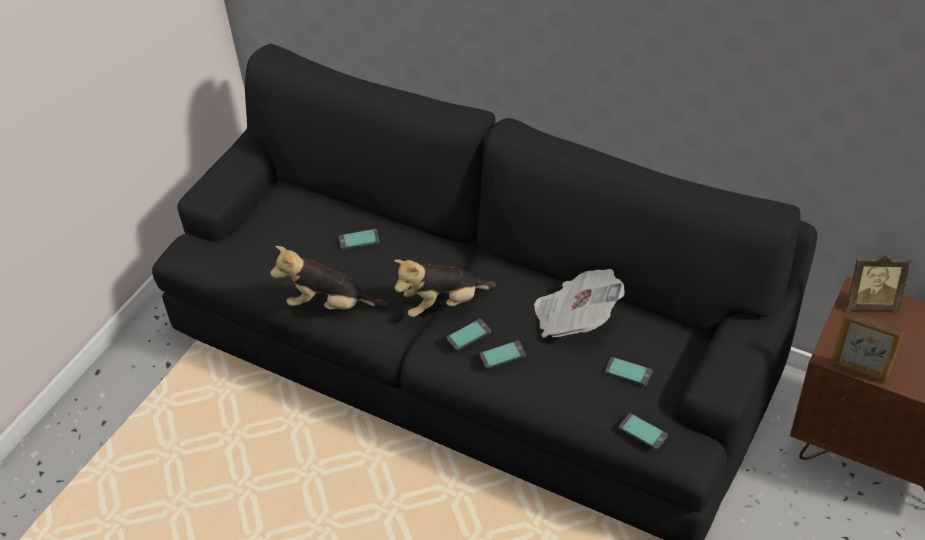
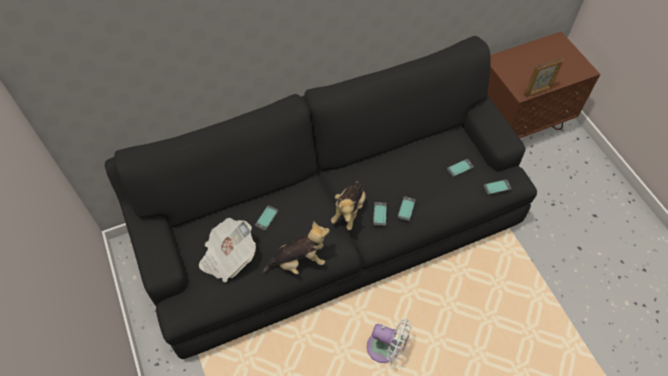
camera: 55 degrees left, 10 degrees up
plush toy [270,246,386,309] -> plush toy turned 150 degrees counterclockwise [262,221,330,274]
newspaper [534,269,625,337] -> newspaper moved to [199,218,256,283]
picture frame [847,255,911,311] -> none
none -> white fan [367,318,412,363]

